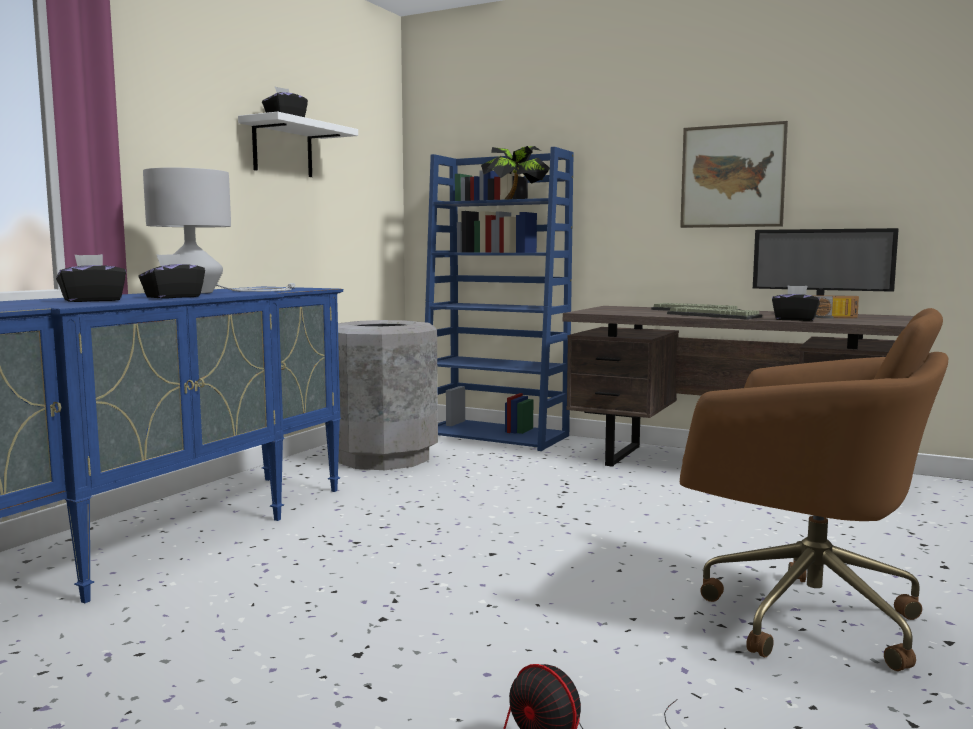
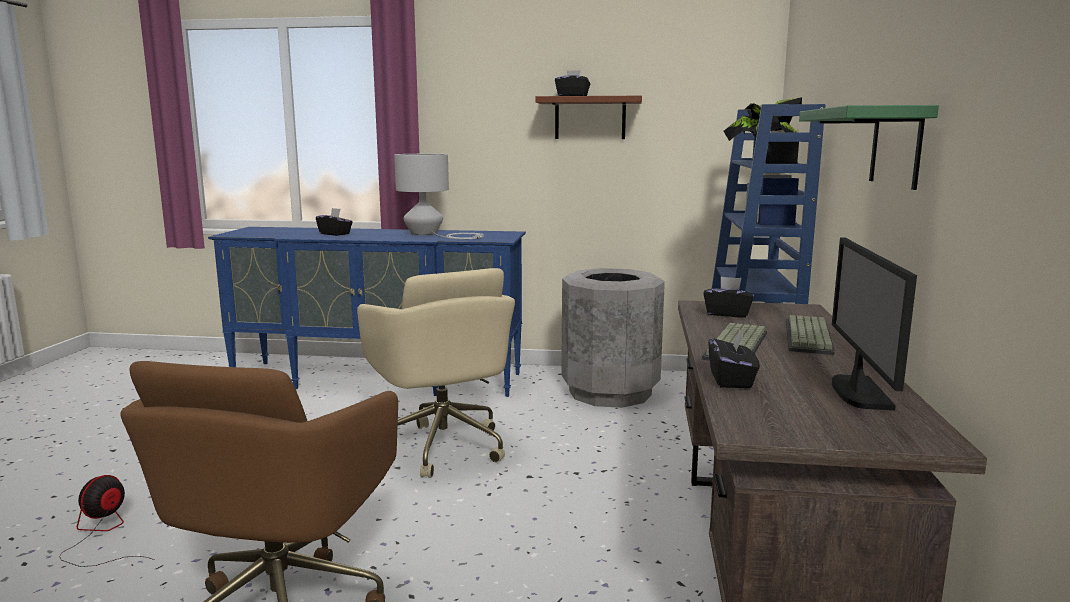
camera: 70 degrees right, 5 degrees up
black tissue box [138,254,205,299] -> black tissue box moved to [704,277,754,318]
white shelf [238,112,358,177] -> brown shelf [535,96,642,139]
picture [680,121,788,228] -> green shelf [799,105,939,190]
radio [815,296,859,319] -> none
none -> beige office chair [357,268,515,478]

